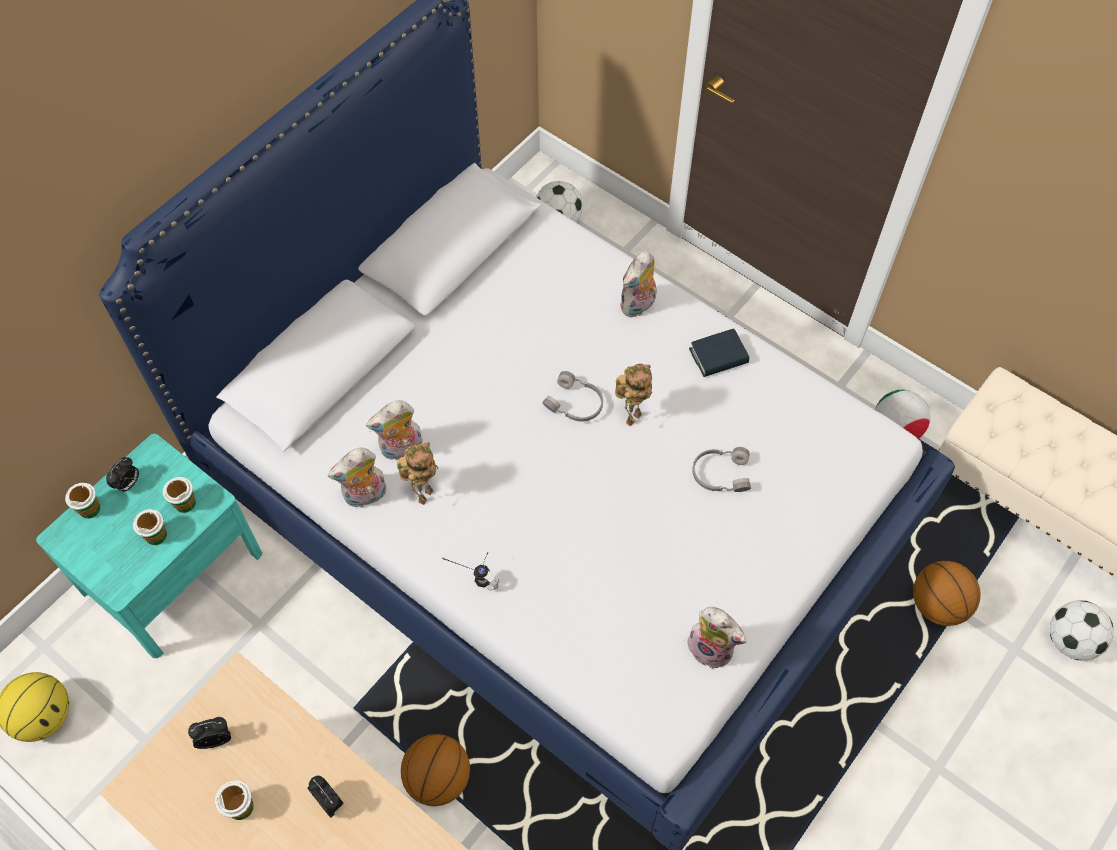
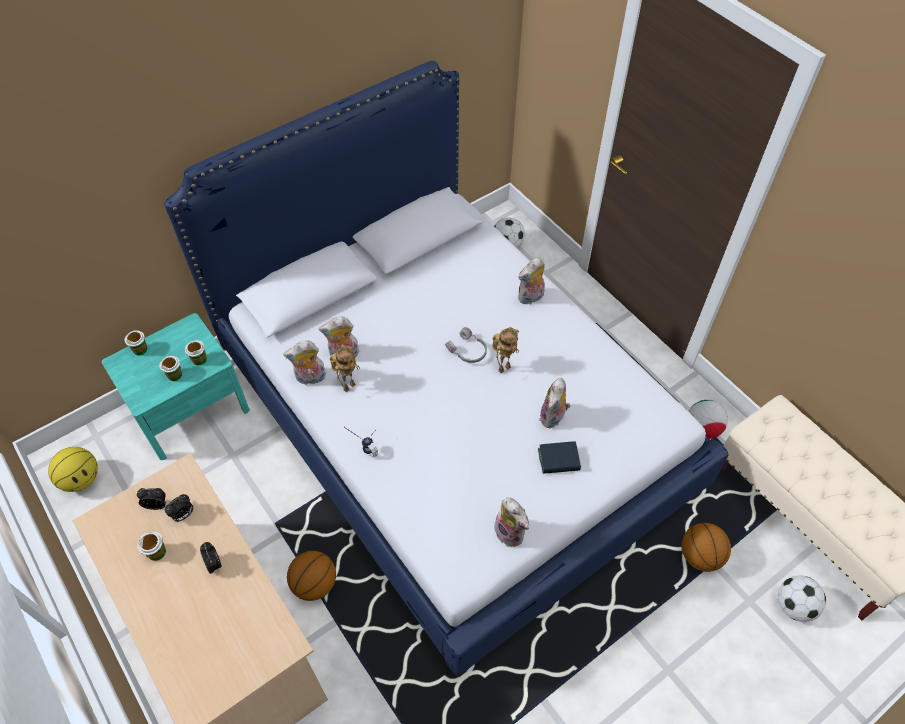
camera: 15 degrees right, 5 degrees down
alarm clock [106,457,139,493] -> alarm clock moved to [165,494,193,522]
book [689,329,749,377] -> book moved to [538,441,581,474]
grey headphones [692,447,751,492] -> plush toy [539,378,570,428]

